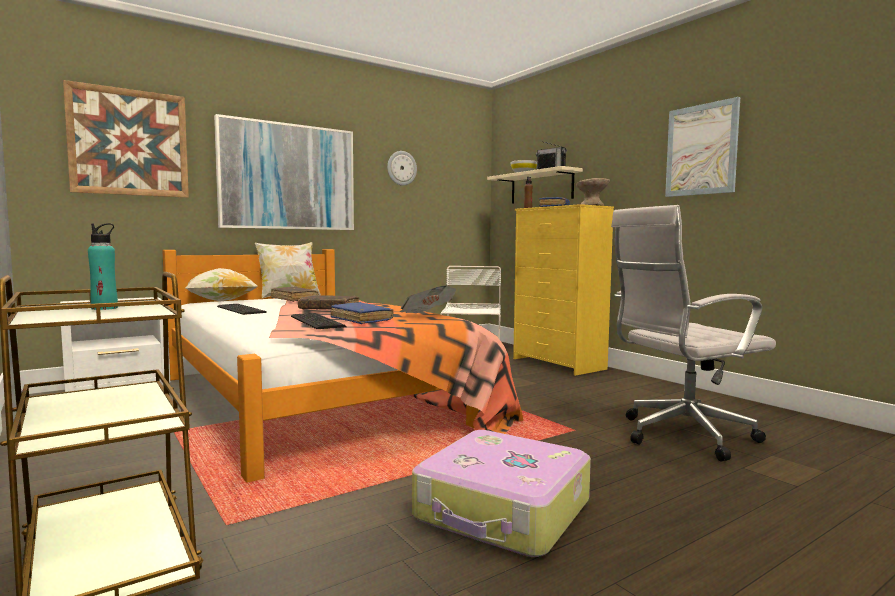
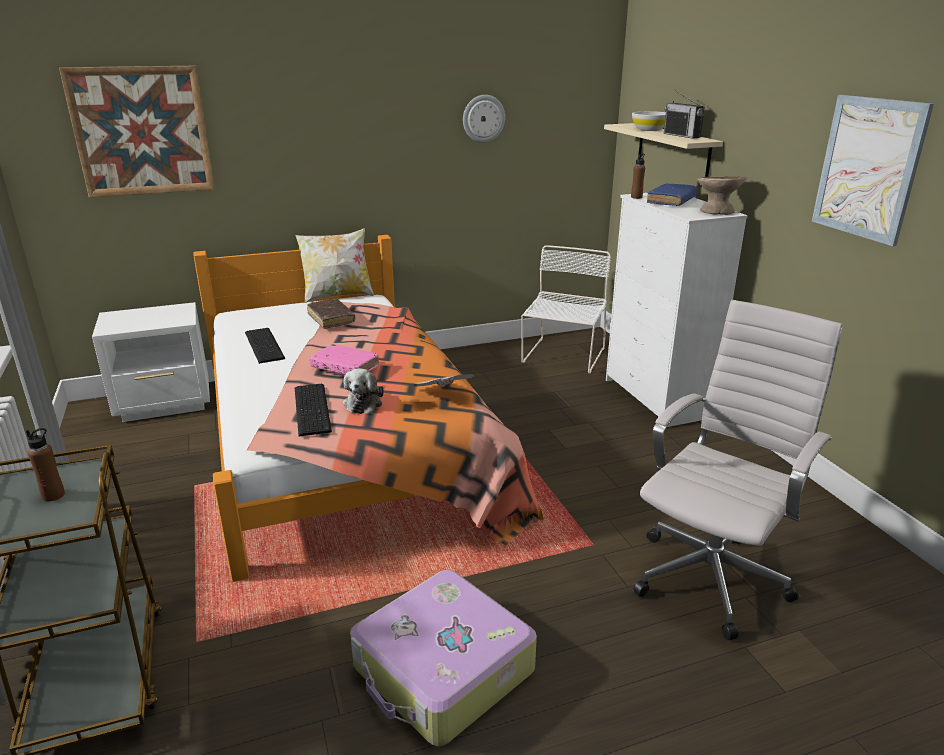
camera: 15 degrees right, 20 degrees up
turquoise bottle [88,223,118,310] -> brown bottle [26,428,65,502]
pillow [186,268,258,301] -> none
picture [214,114,354,230] -> none
brown book [298,295,359,309] -> pink book [310,344,380,375]
blue book [331,302,393,324] -> plush toy [343,368,384,414]
yellow dresser [513,204,614,376] -> white dresser [606,193,748,427]
white office chair [611,205,776,461] -> white office chair turned 135 degrees clockwise [633,300,843,640]

